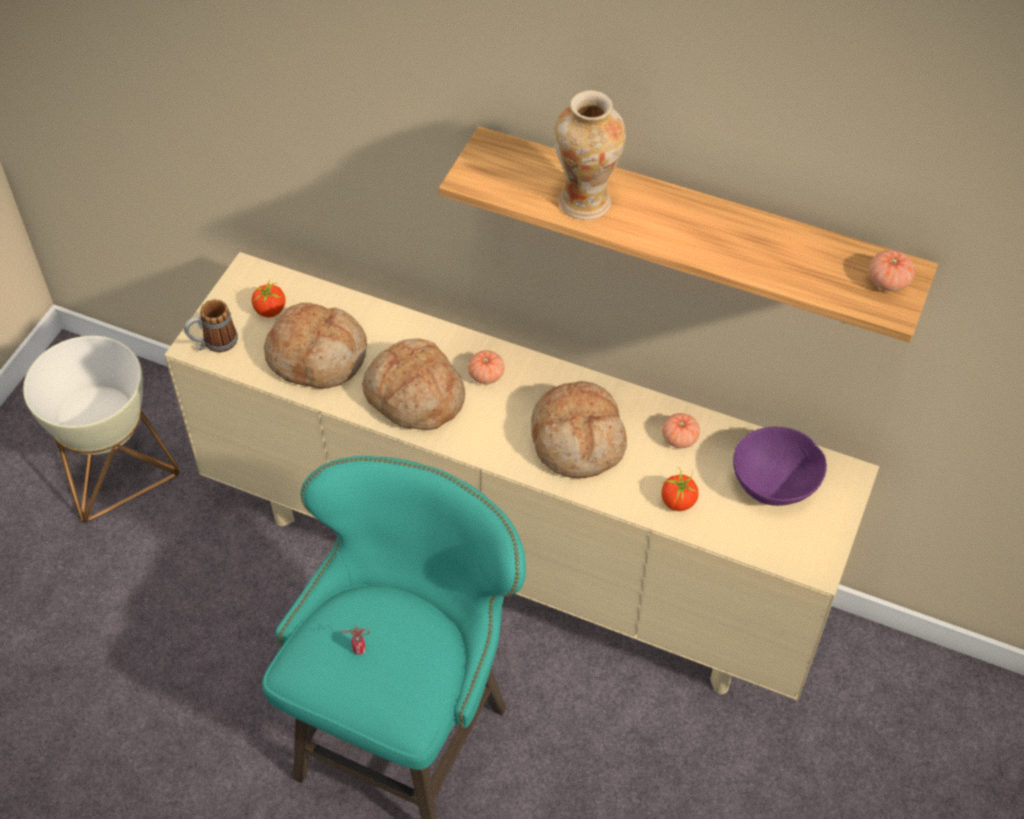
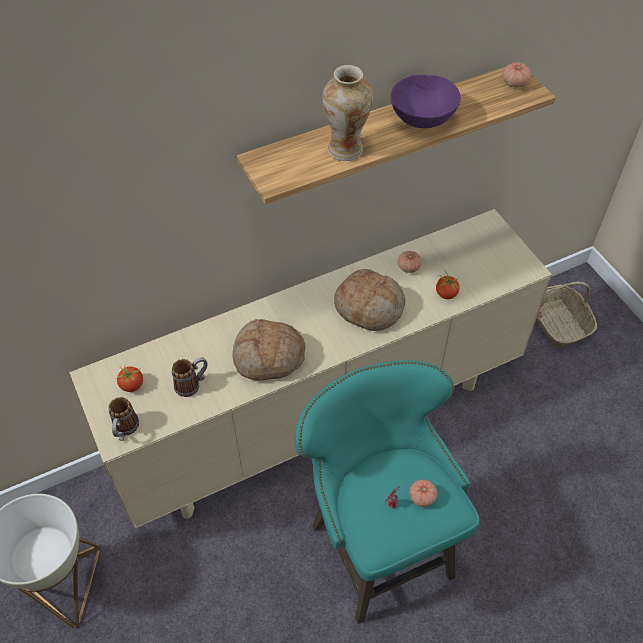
camera: 50 degrees left, 0 degrees up
bread [264,303,367,389] -> mug [172,357,207,397]
tomato [468,350,504,384] -> tomato moved to [409,479,437,507]
purple bowl [733,427,827,506] -> purple bowl moved to [390,74,461,128]
none -> basket [536,282,597,347]

